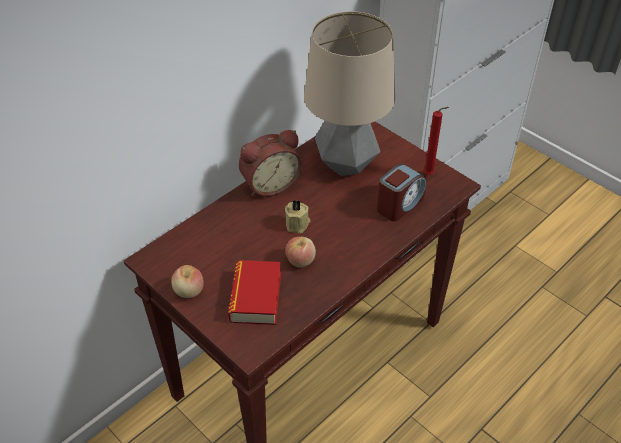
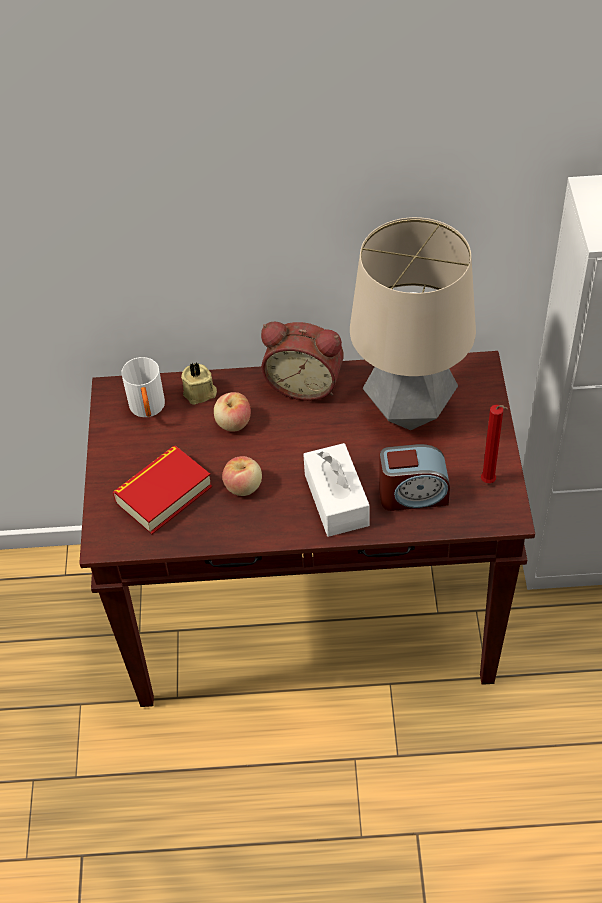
camera: 45 degrees right, 5 degrees up
apple [171,265,204,298] -> apple moved to [214,392,251,432]
beige candle [285,199,310,233] -> beige candle moved to [181,362,217,405]
none -> white mug [121,357,165,417]
none -> white tissue box [303,443,369,537]

